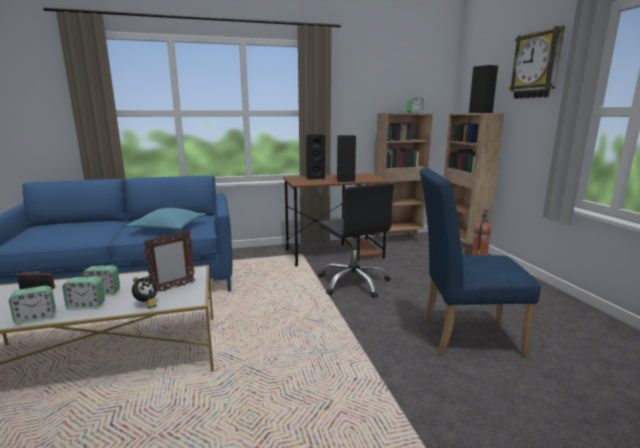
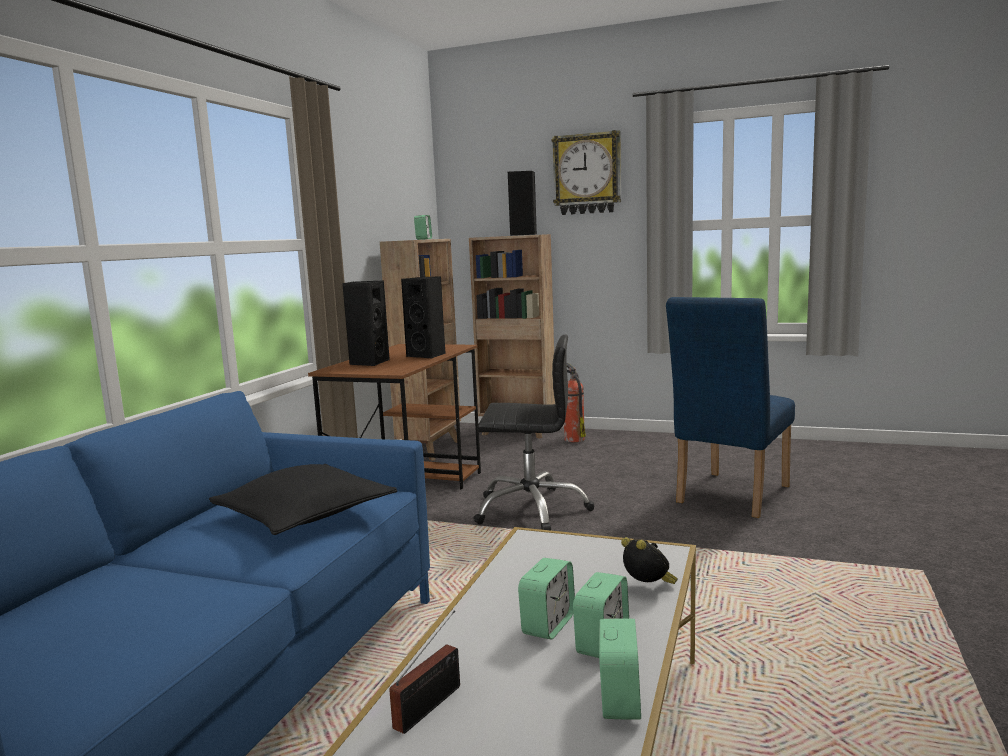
camera: 55 degrees left, 5 degrees down
turquoise pillow [126,208,206,230] -> black pillow [209,464,397,535]
picture frame [143,230,195,291] -> none

